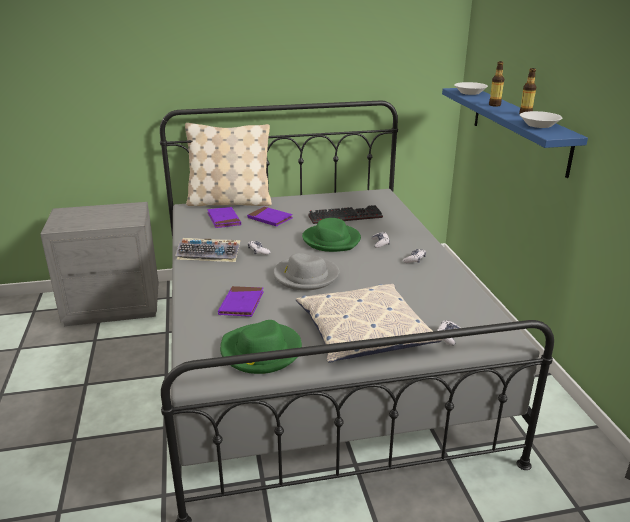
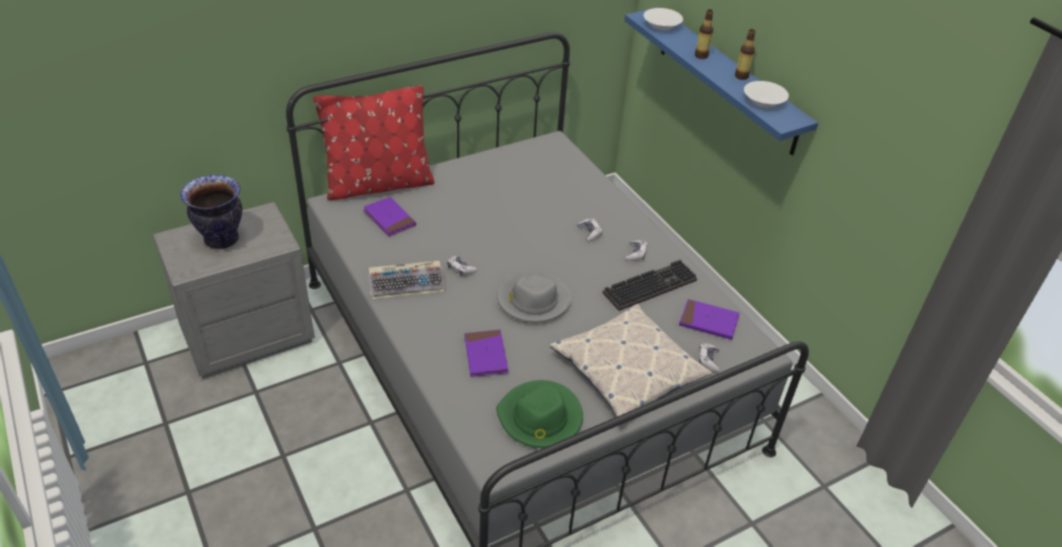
camera: 20 degrees left, 15 degrees up
beige pillow [185,123,272,206] -> red pillow [313,85,434,200]
purple book [247,207,293,226] -> purple book moved to [679,299,740,340]
green hat [302,218,361,252] -> none
keyboard [308,205,383,224] -> keyboard moved to [603,260,697,311]
none -> vase [180,175,242,249]

